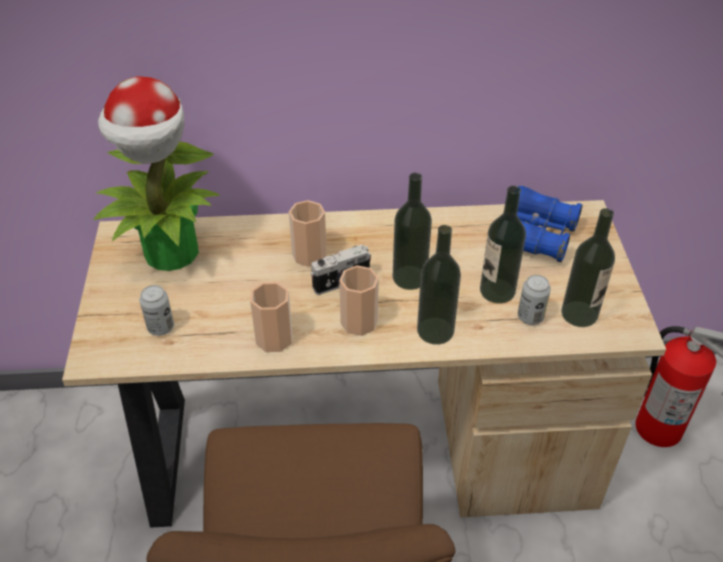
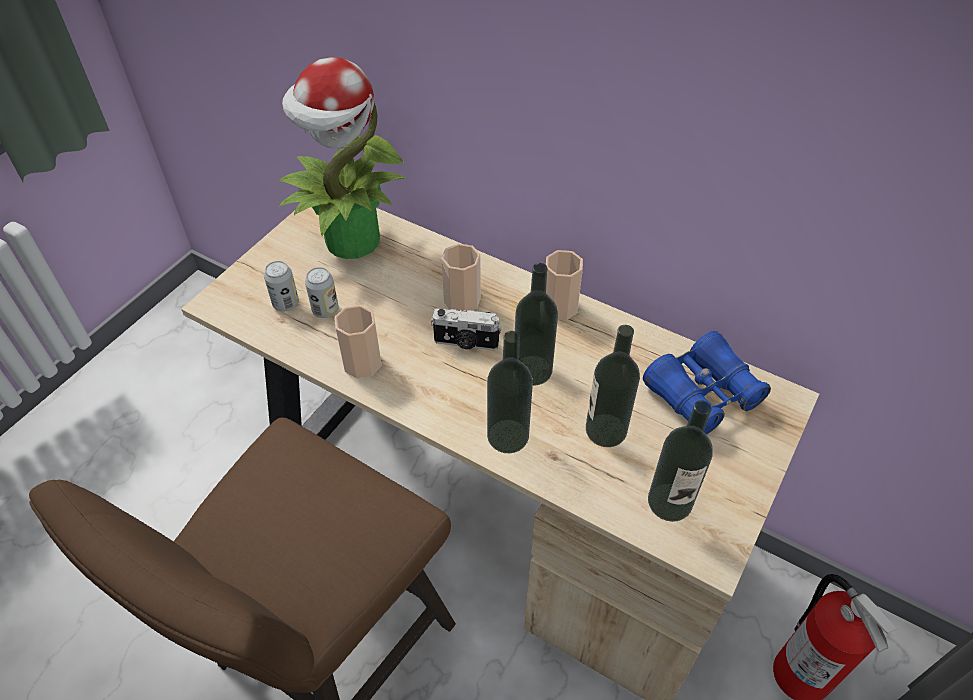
camera: 35 degrees right, 5 degrees up
cup [339,265,379,336] -> cup moved to [546,250,583,320]
can [518,275,551,325] -> can moved to [305,267,339,318]

